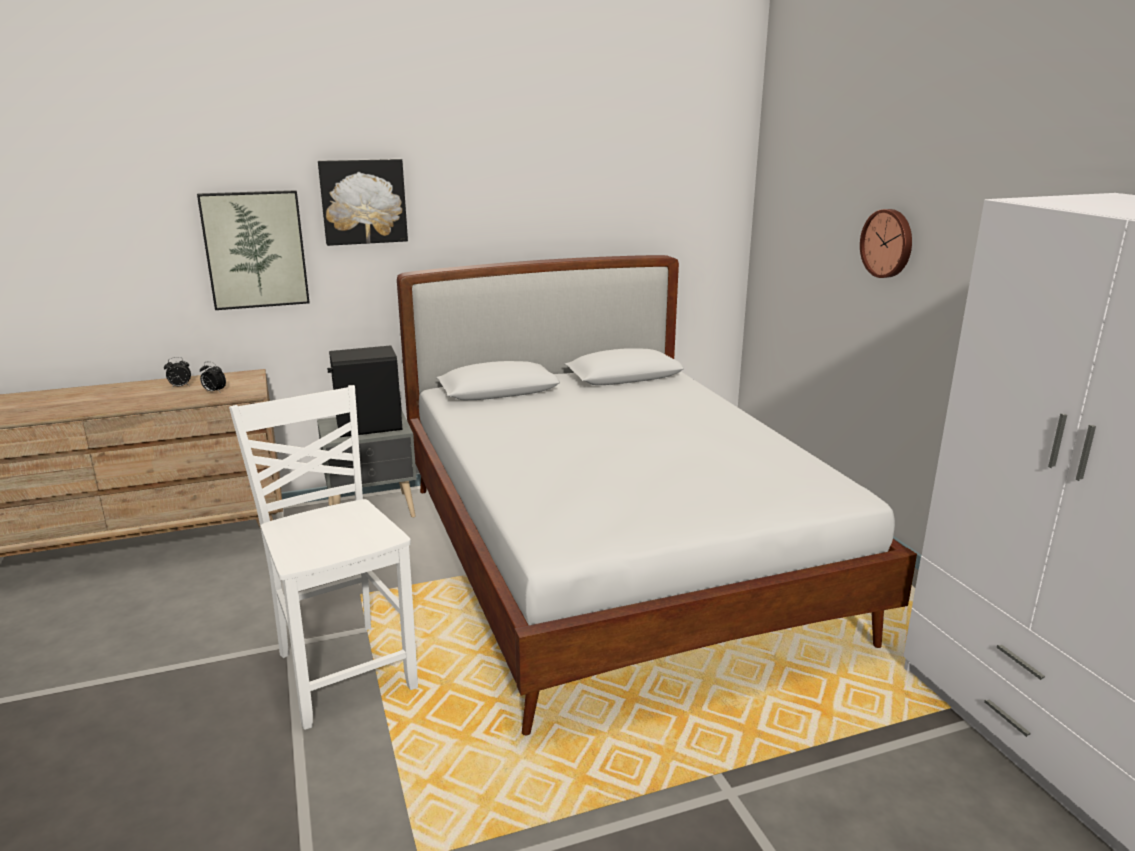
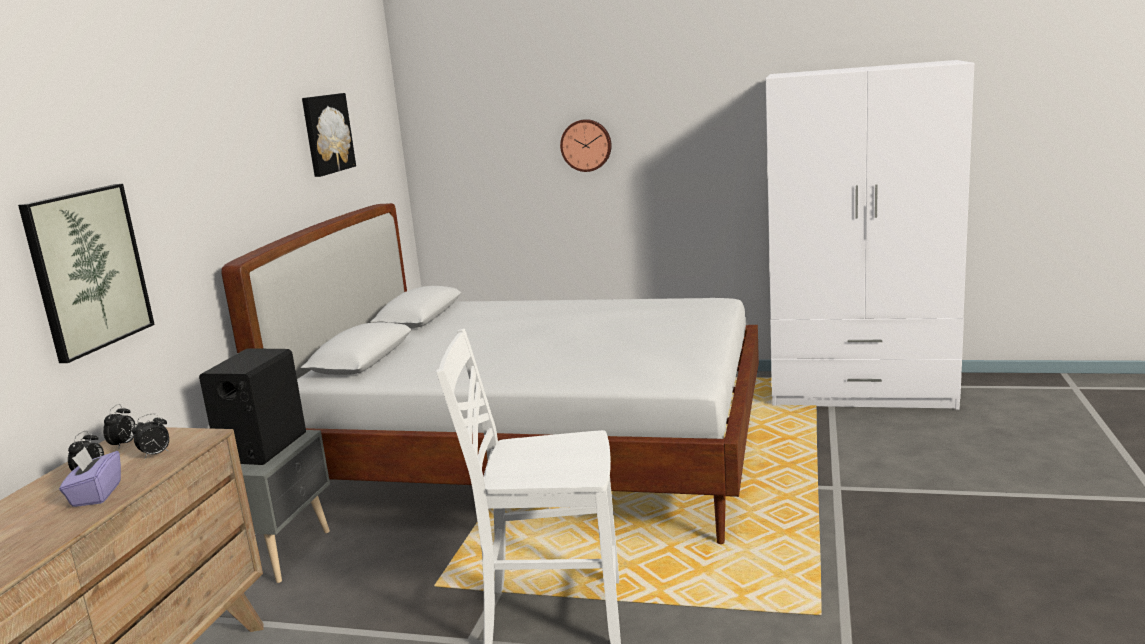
camera: 55 degrees left, 5 degrees down
picture [318,159,408,246] -> picture moved to [302,93,356,177]
none -> purple tissue box [59,447,121,507]
none -> alarm clock [103,404,135,448]

